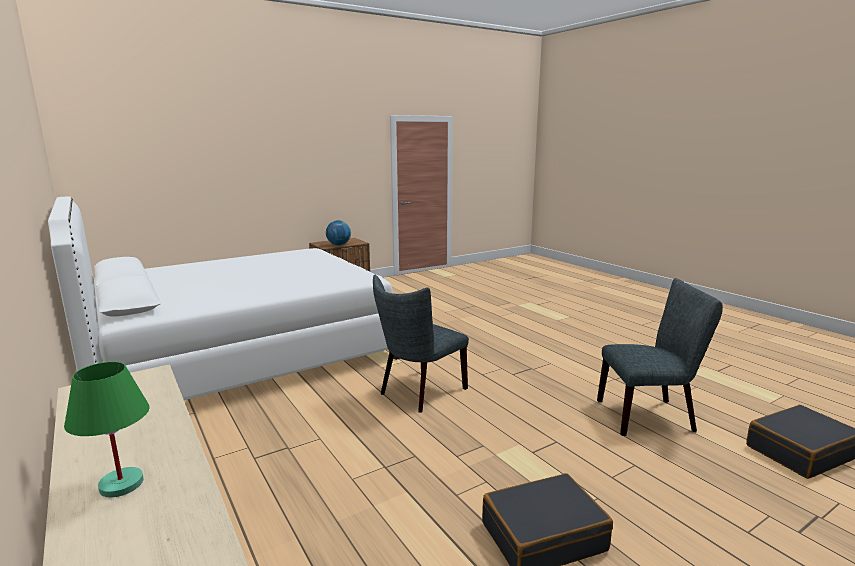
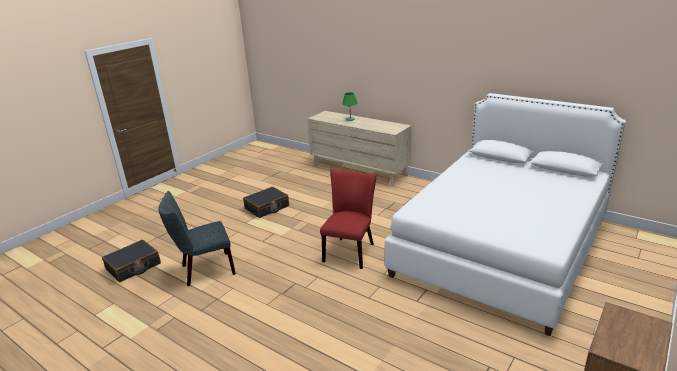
camera: 160 degrees right, 10 degrees up
globe [326,220,351,245] -> none
grey chair [373,275,469,412] -> red chair [320,169,376,269]

